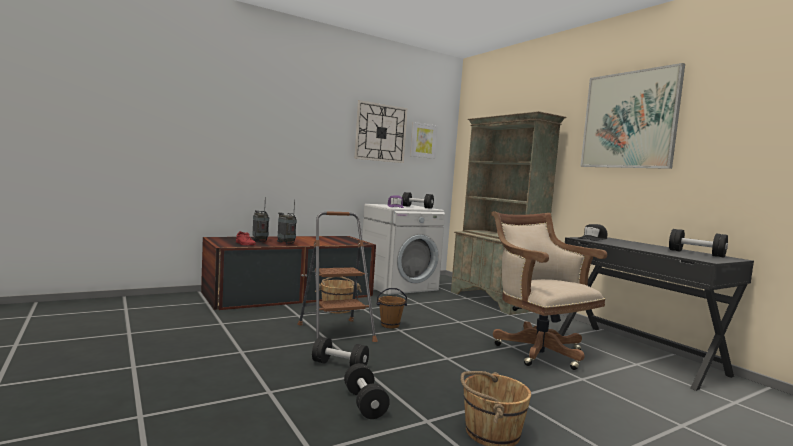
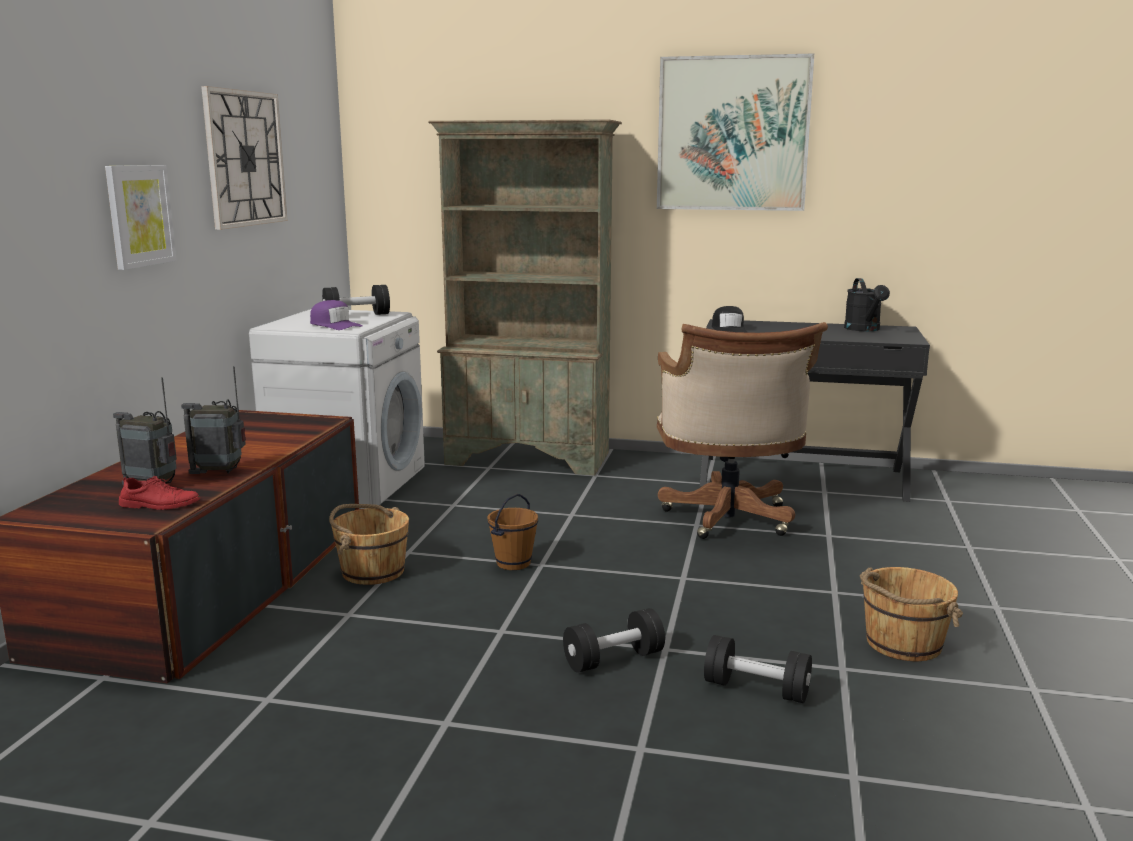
camera: 45 degrees left, 10 degrees up
brown step ladder [297,211,378,342] -> none
picture [410,122,438,159] -> picture moved to [105,165,177,270]
office chair [491,211,607,370] -> office chair turned 105 degrees counterclockwise [657,322,828,539]
black dumbbell [669,229,728,257] -> black watering can [844,278,890,332]

